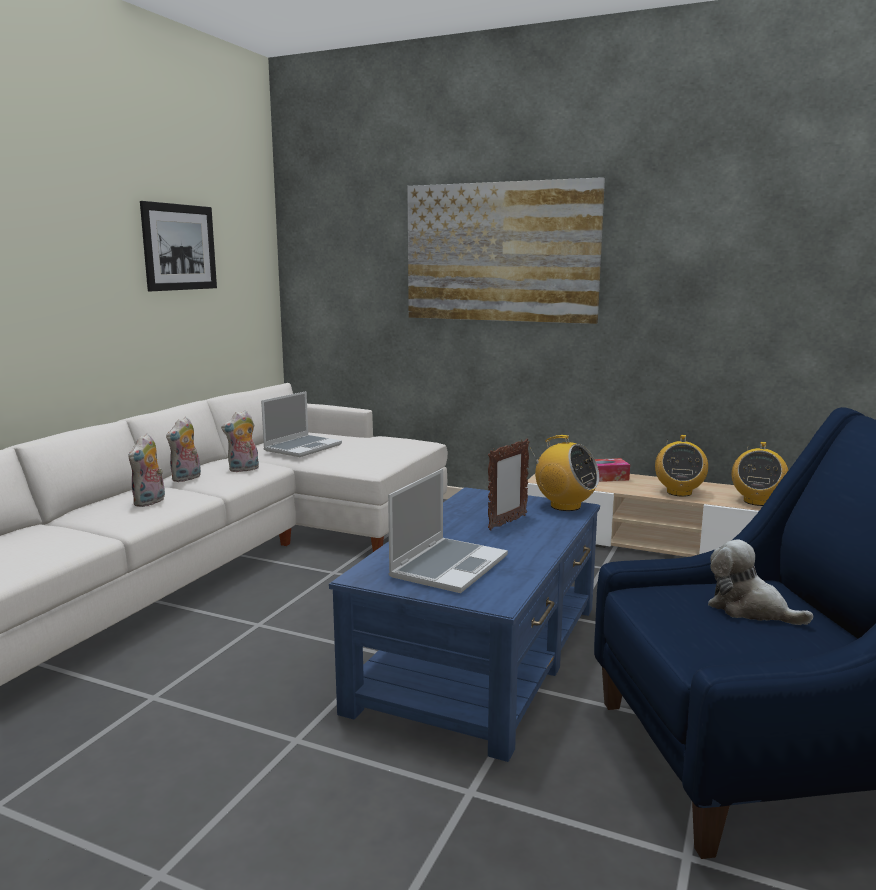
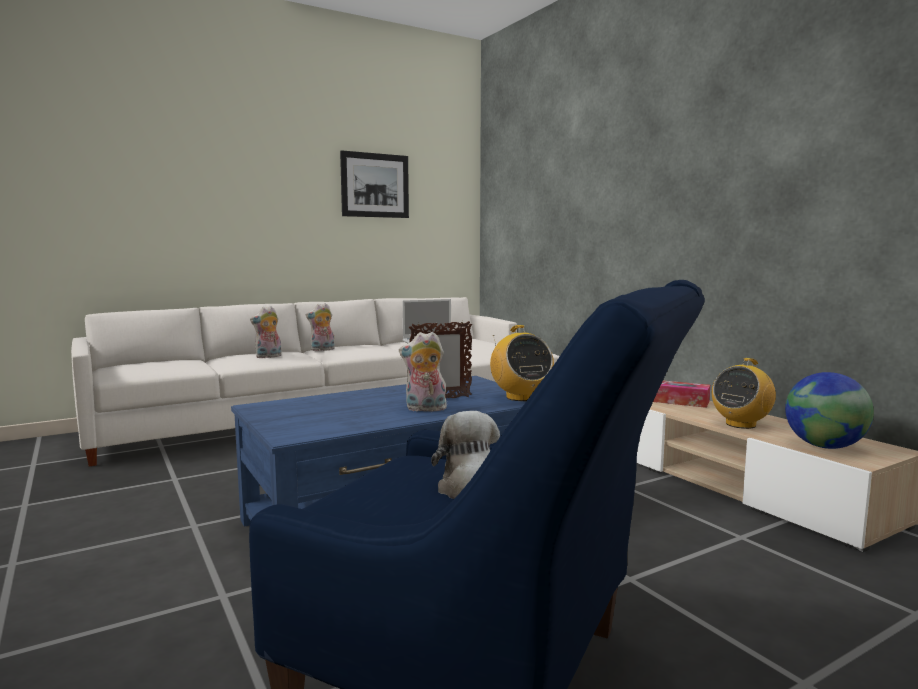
camera: 35 degrees right, 5 degrees down
plush toy [221,410,259,473] -> plush toy moved to [399,332,447,412]
laptop [388,469,508,593] -> none
picture [407,177,605,324] -> none
radio [732,442,788,506] -> globe [785,372,874,449]

